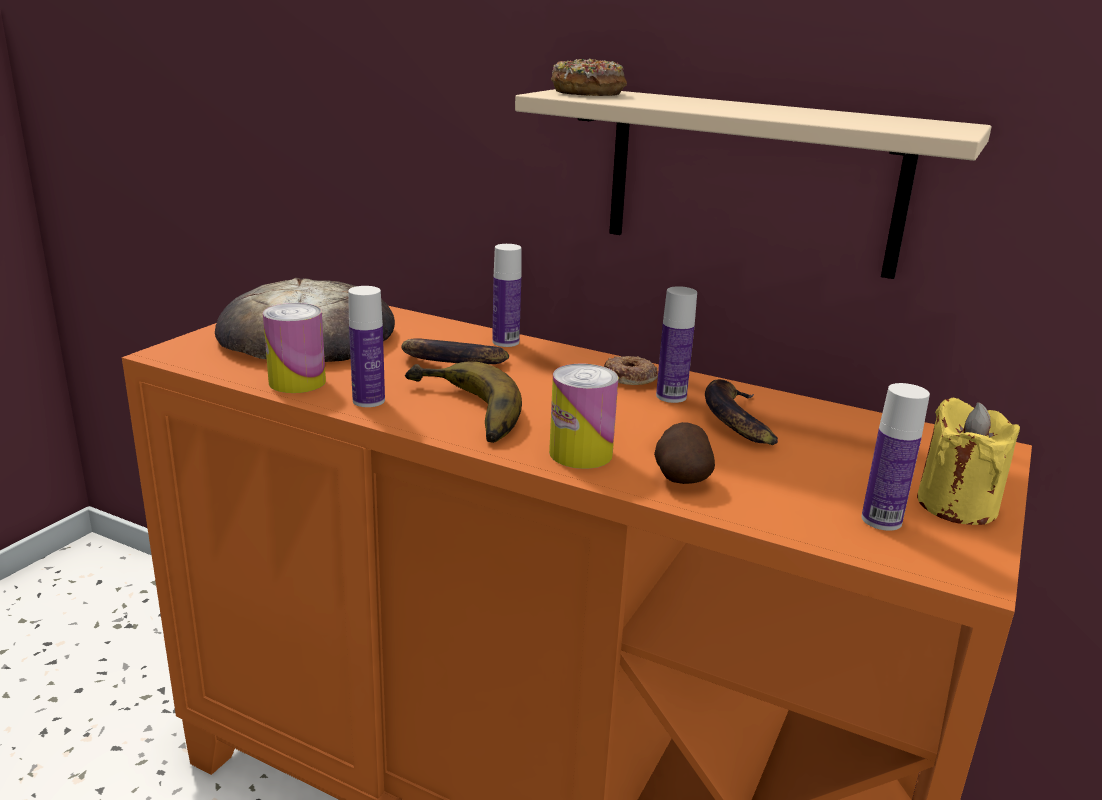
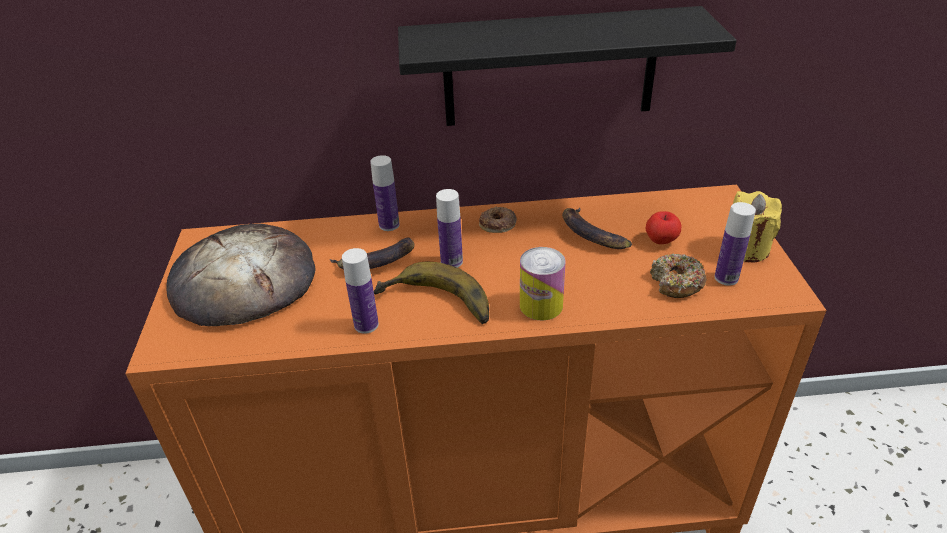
camera: 30 degrees left, 15 degrees up
can [263,303,326,393] -> none
beige shelf [515,89,992,279] -> black shelf [398,6,736,126]
donut [551,59,627,96] -> donut moved to [650,254,707,298]
potato [654,422,715,484] -> none
bottle [656,286,697,403] -> bottle moved to [436,189,463,268]
none -> apple [646,211,681,244]

